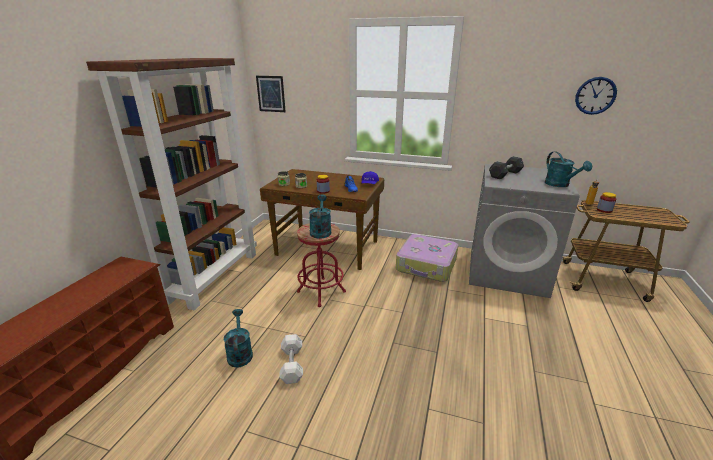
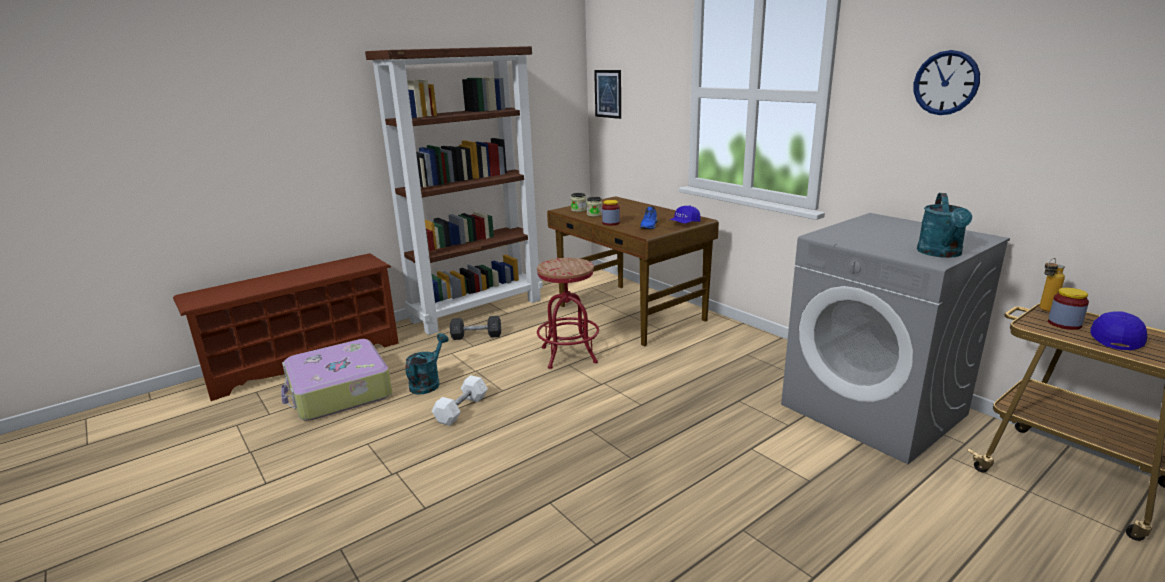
camera: 35 degrees right, 5 degrees down
turquoise watering can [309,194,331,239] -> none
suitcase [396,234,458,282] -> suitcase moved to [281,339,392,421]
grey dumbbell [489,156,524,179] -> grey dumbbell moved to [450,316,501,340]
wall clock [575,77,617,115] -> wall clock moved to [914,50,980,115]
none -> blue cap [1090,311,1147,351]

